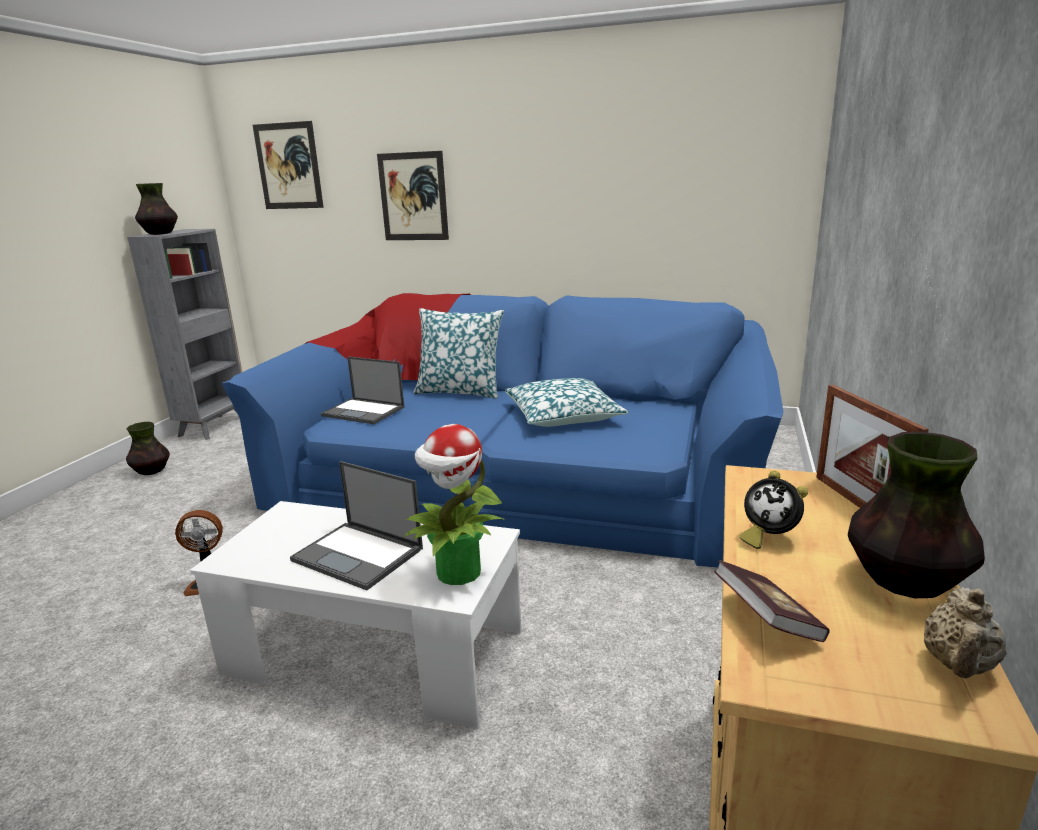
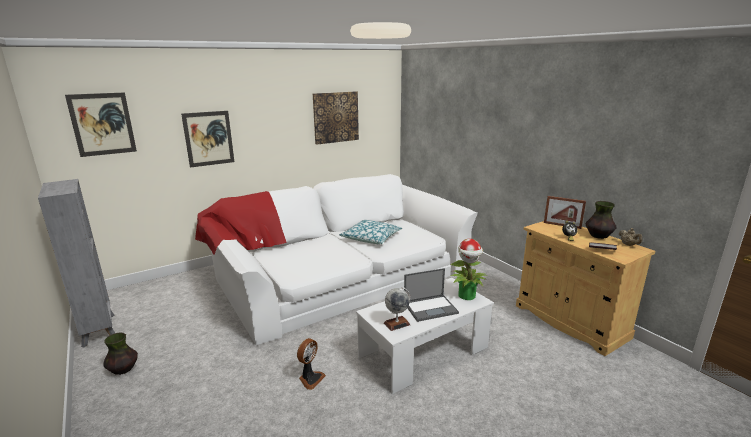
camera: 50 degrees left, 0 degrees up
vase [135,183,178,235] -> none
blue sofa [222,293,783,568] -> white sofa [195,174,478,345]
laptop [321,356,404,424] -> none
pillow [413,308,504,399] -> none
none -> picture [313,91,359,145]
none -> globe [384,287,411,331]

